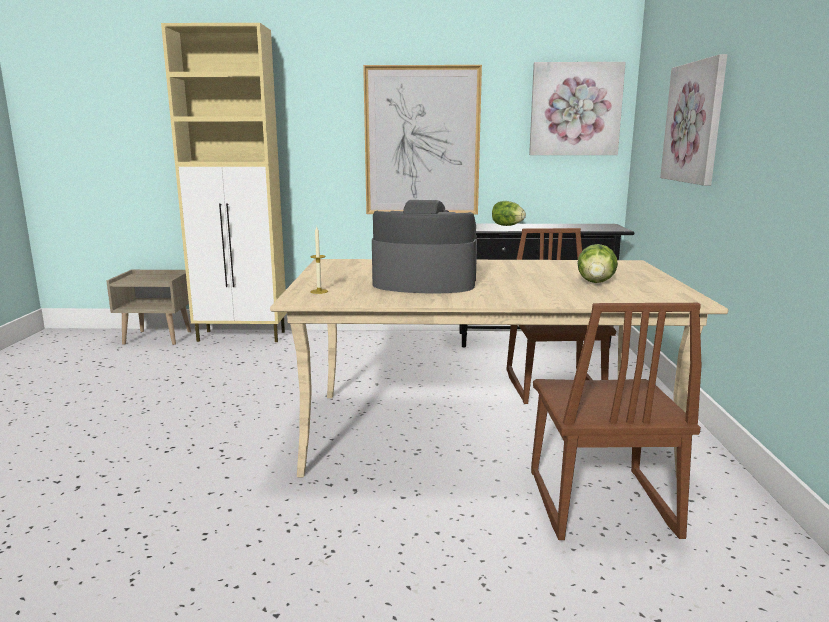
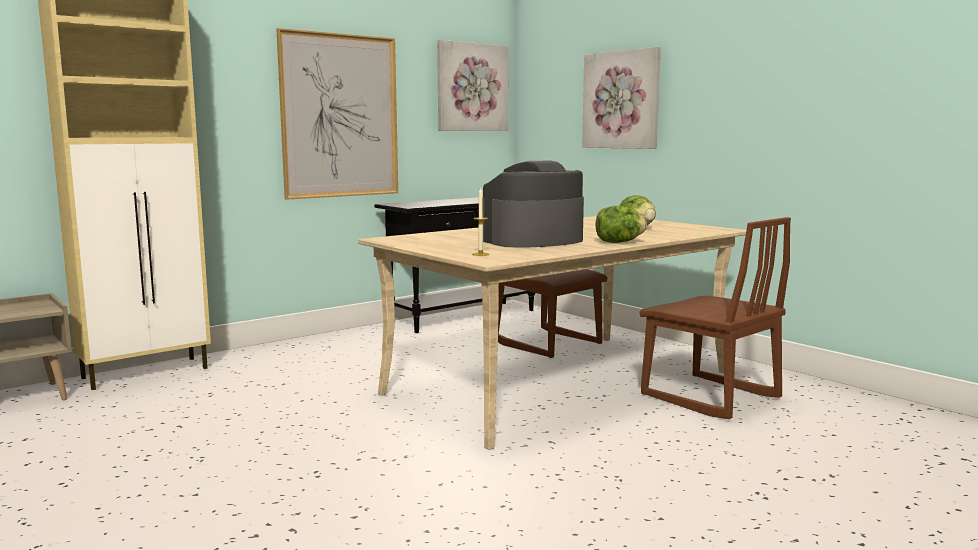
camera: 40 degrees left, 5 degrees down
lettuce [492,201,526,226] -> lettuce moved to [596,206,647,243]

